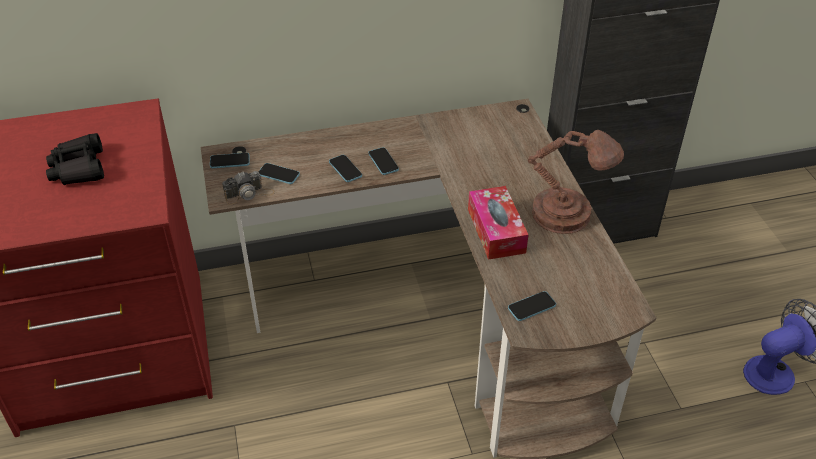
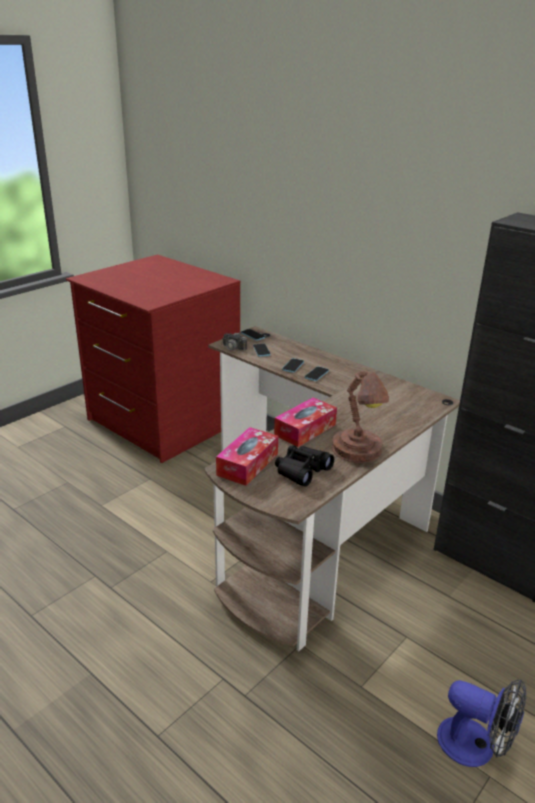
camera: 55 degrees right, 15 degrees down
black binoculars [46,133,104,185] -> black binoculars moved to [275,445,334,486]
phone [508,291,556,321] -> tissue box [216,427,278,486]

